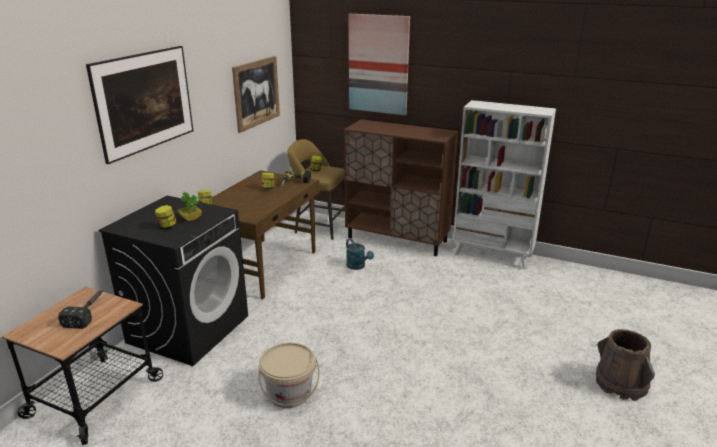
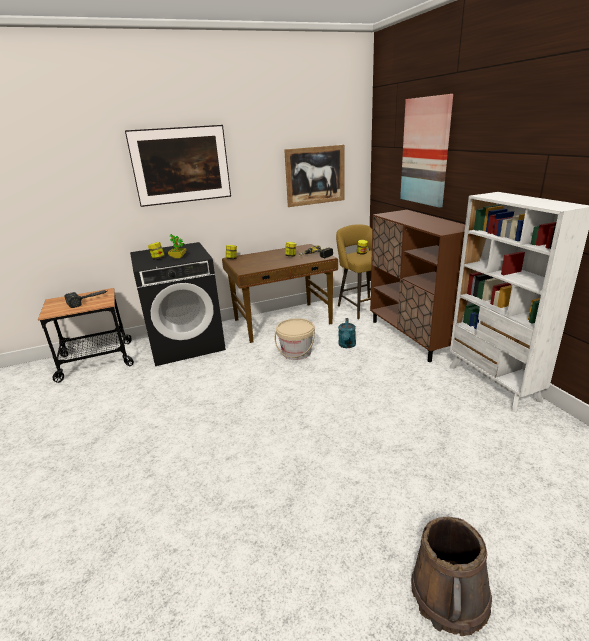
camera: 45 degrees right, 0 degrees up
beige bucket [259,343,320,408] -> beige bucket moved to [275,318,315,360]

